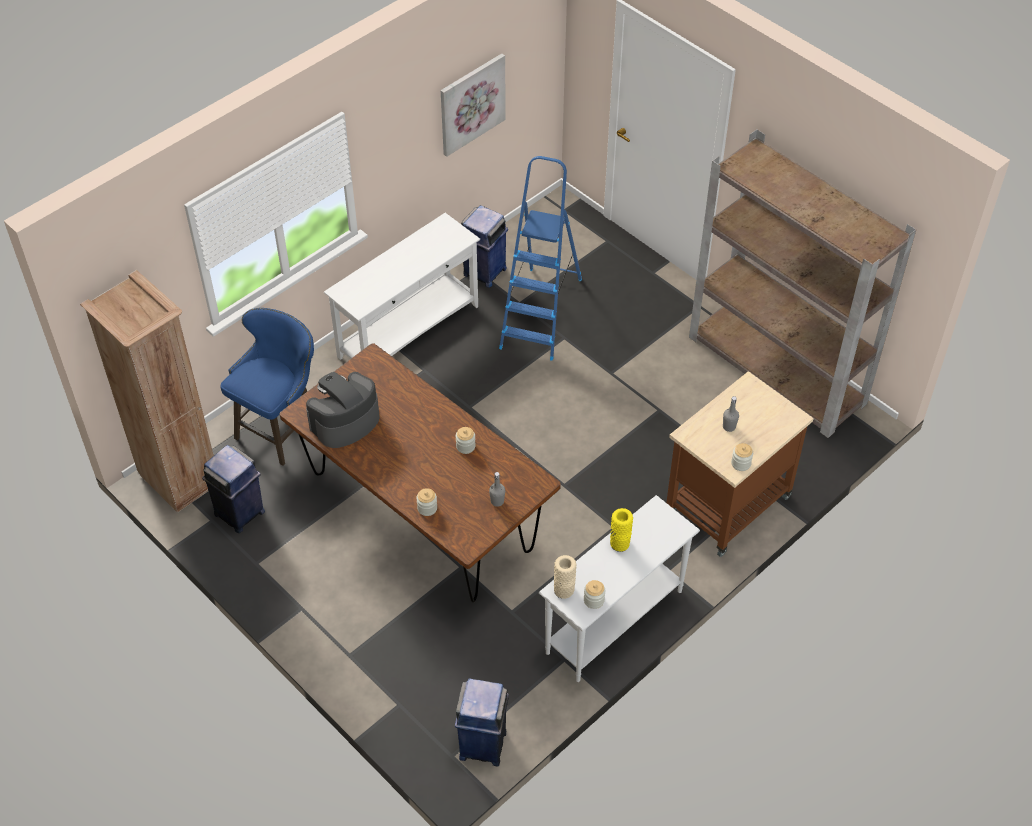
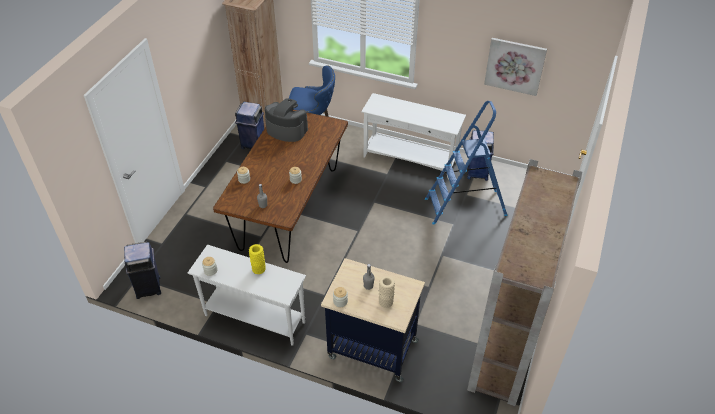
camera: 65 degrees right, 5 degrees down
beige vase [554,555,577,599] -> beige vase moved to [379,276,395,308]
brown cart [666,371,814,557] -> blue cart [321,258,425,382]

